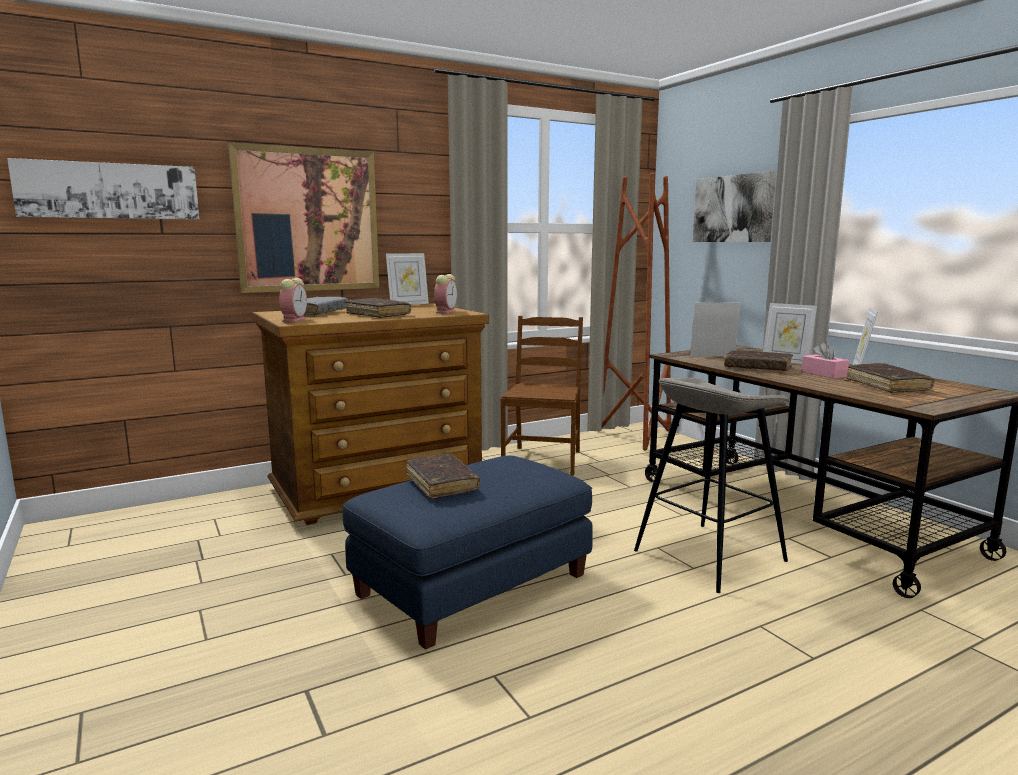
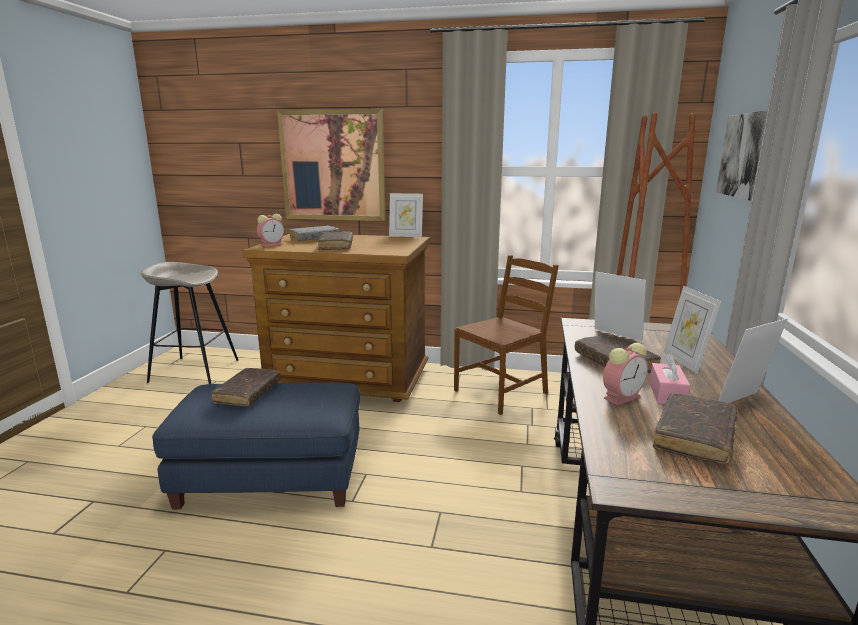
camera: 40 degrees right, 5 degrees up
picture [7,158,199,220] -> none
alarm clock [434,274,457,314] -> alarm clock moved to [603,343,648,405]
grey stool [634,378,789,593] -> grey stool moved to [141,262,238,384]

